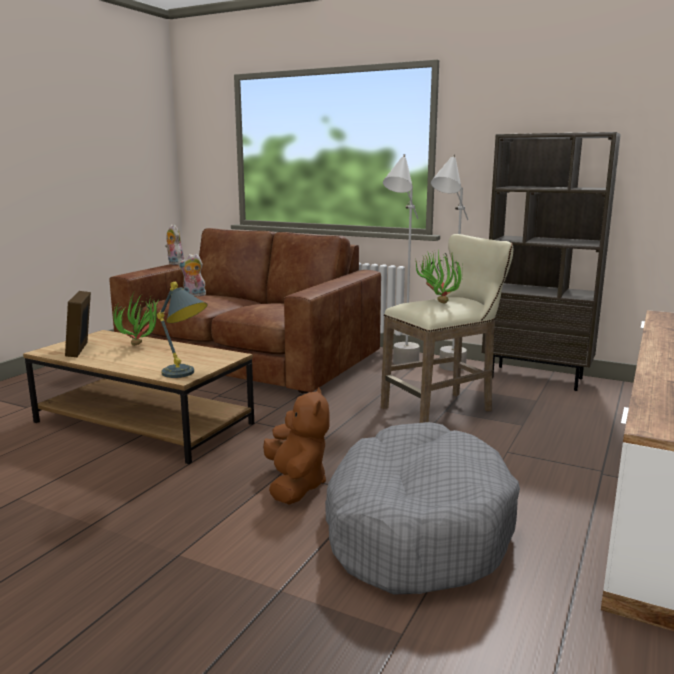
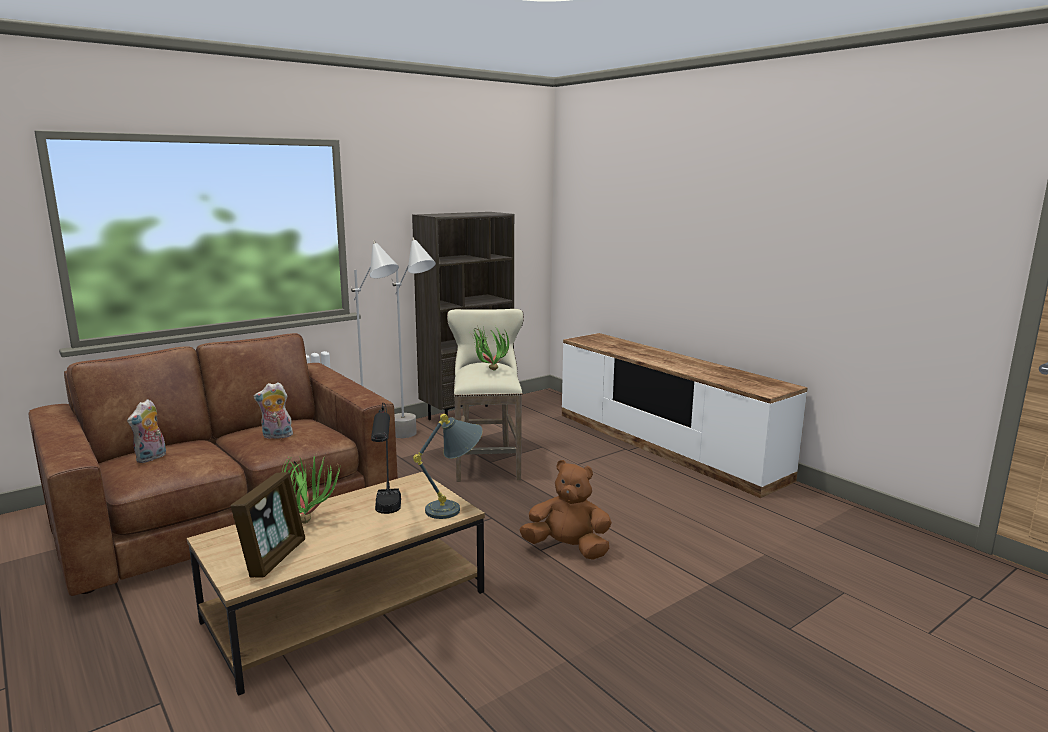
camera: 65 degrees left, 0 degrees up
picture frame [65,291,91,357] -> picture frame turned 90 degrees counterclockwise [231,472,305,578]
plush toy [165,224,184,265] -> plush toy moved to [254,382,293,439]
grey dog bed [325,422,520,595] -> none
none -> black table lamp [371,403,401,514]

